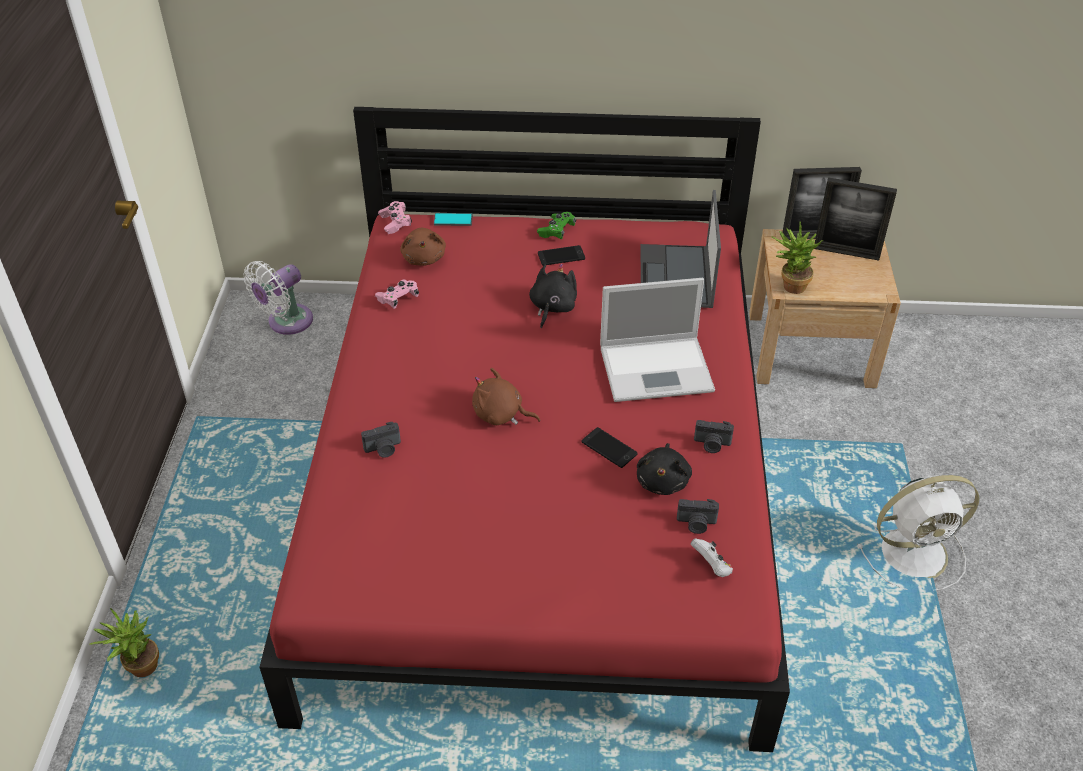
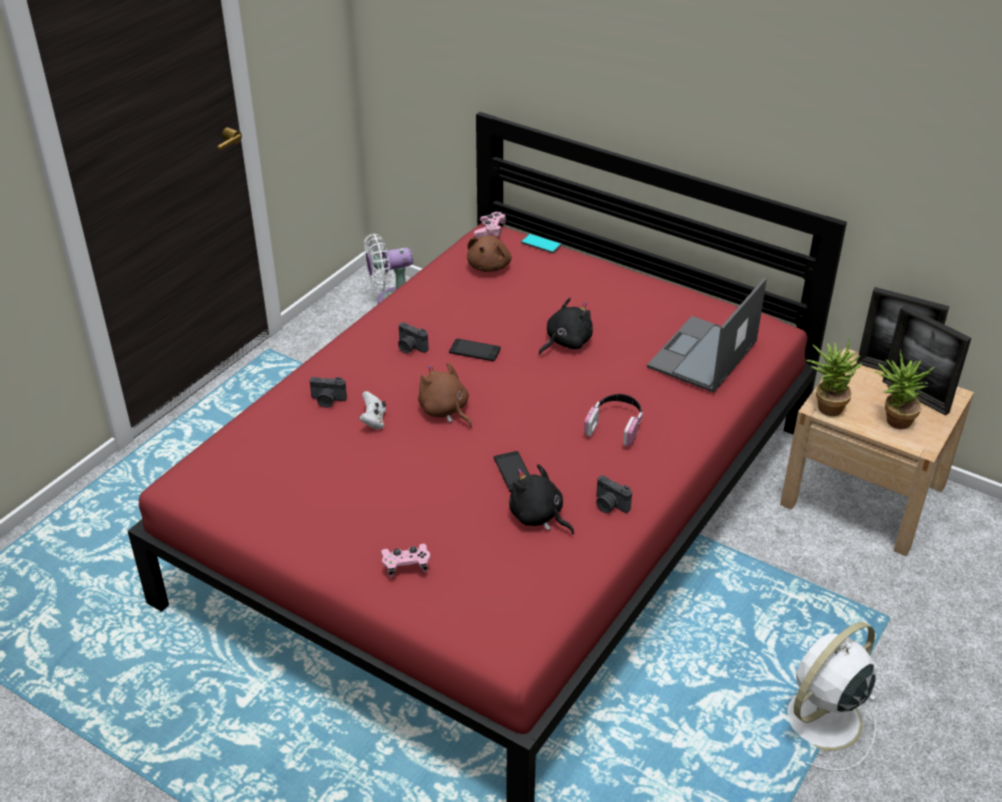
camera: 30 degrees right, 5 degrees down
potted plant [90,608,159,677] -> potted plant moved to [874,350,935,429]
pink game controller [375,279,419,309] -> pink game controller moved to [381,544,430,577]
green game controller [537,212,576,239] -> none
phone [538,245,585,266] -> phone moved to [449,339,501,361]
laptop [600,278,715,402] -> headphones [584,394,643,447]
black plush toy [637,443,692,495] -> black plush toy turned 90 degrees clockwise [509,464,574,534]
camera [677,499,719,534] -> camera moved to [398,322,429,354]
white game controller [690,539,733,577] -> white game controller moved to [359,391,386,430]
white fan [857,475,979,591] -> white fan turned 120 degrees clockwise [787,622,877,771]

